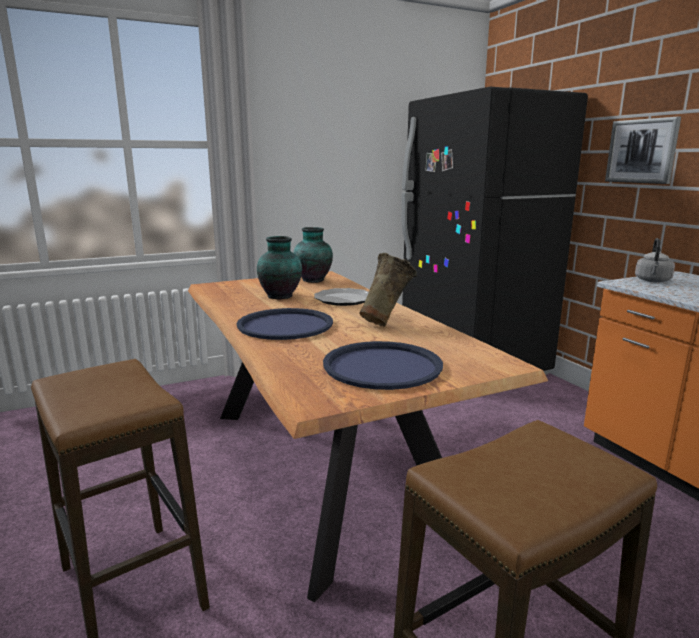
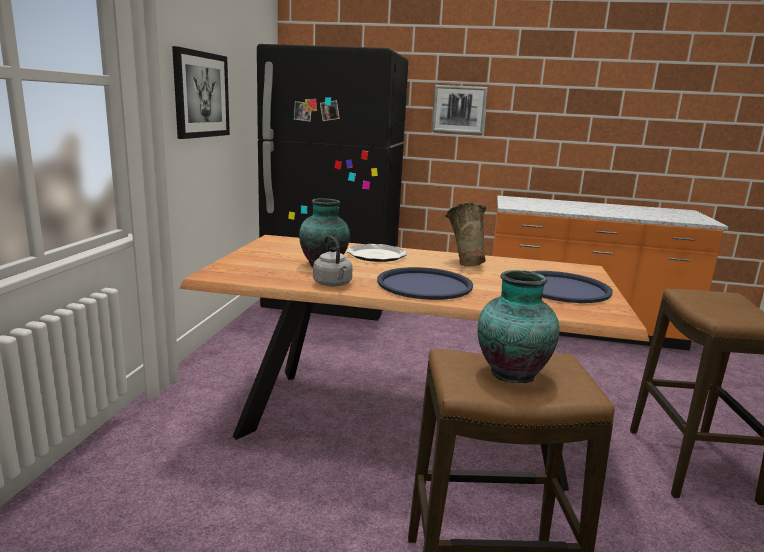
camera: 55 degrees left, 0 degrees up
vase [293,227,333,283] -> vase moved to [477,270,559,383]
grey kettle [635,238,675,282] -> grey kettle moved to [313,235,353,287]
none -> picture [172,46,230,139]

